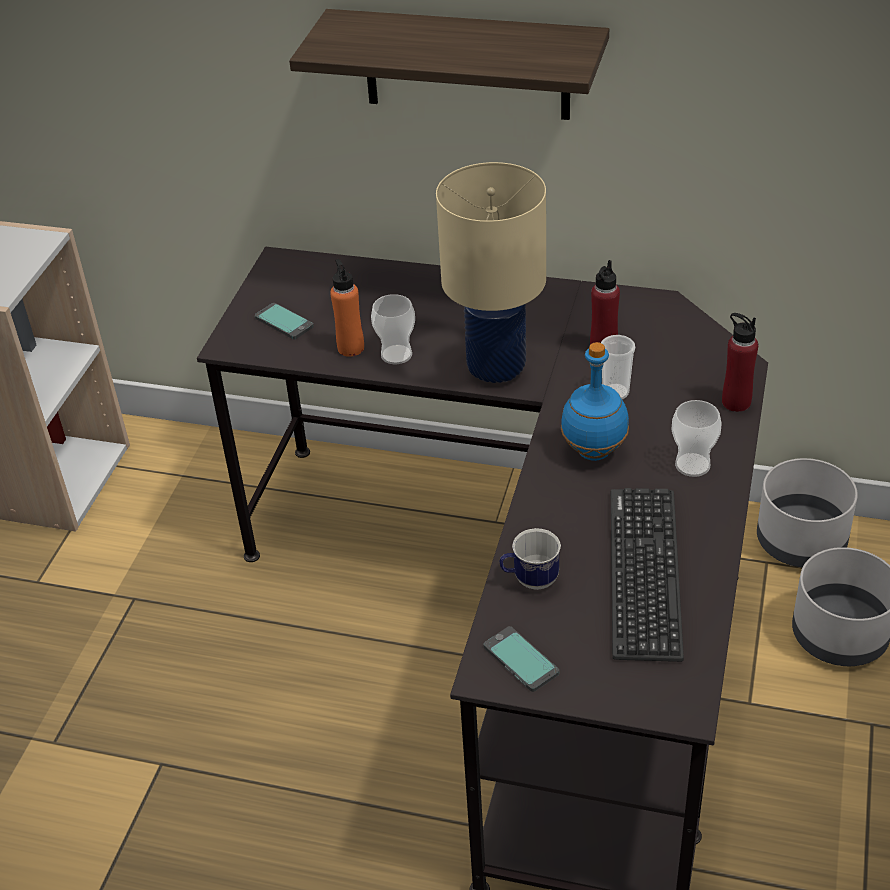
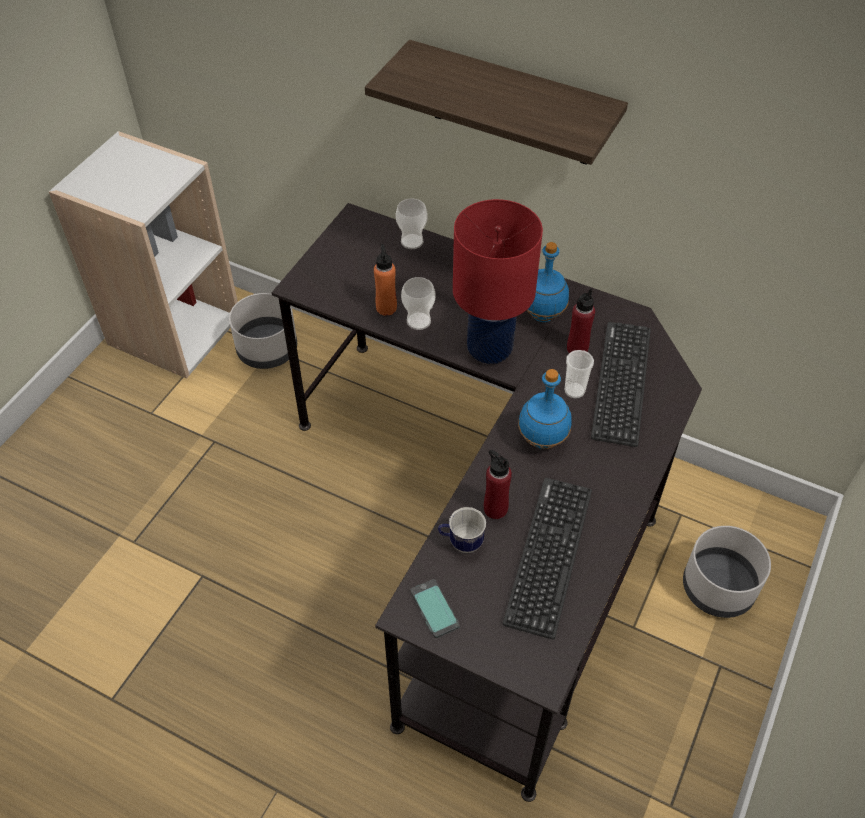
camera: 10 degrees right, 10 degrees up
phone [255,303,314,339] -> none
beige table lamp [436,162,546,383] -> red table lamp [453,199,543,364]
cup [671,400,721,477] -> cup moved to [396,199,428,249]
red bottle [722,313,758,412] -> red bottle moved to [484,450,512,519]
grey planter [757,458,858,567] -> grey planter moved to [229,293,297,369]
none -> blue bottle [526,242,569,322]
none -> keyboard [591,322,651,447]

